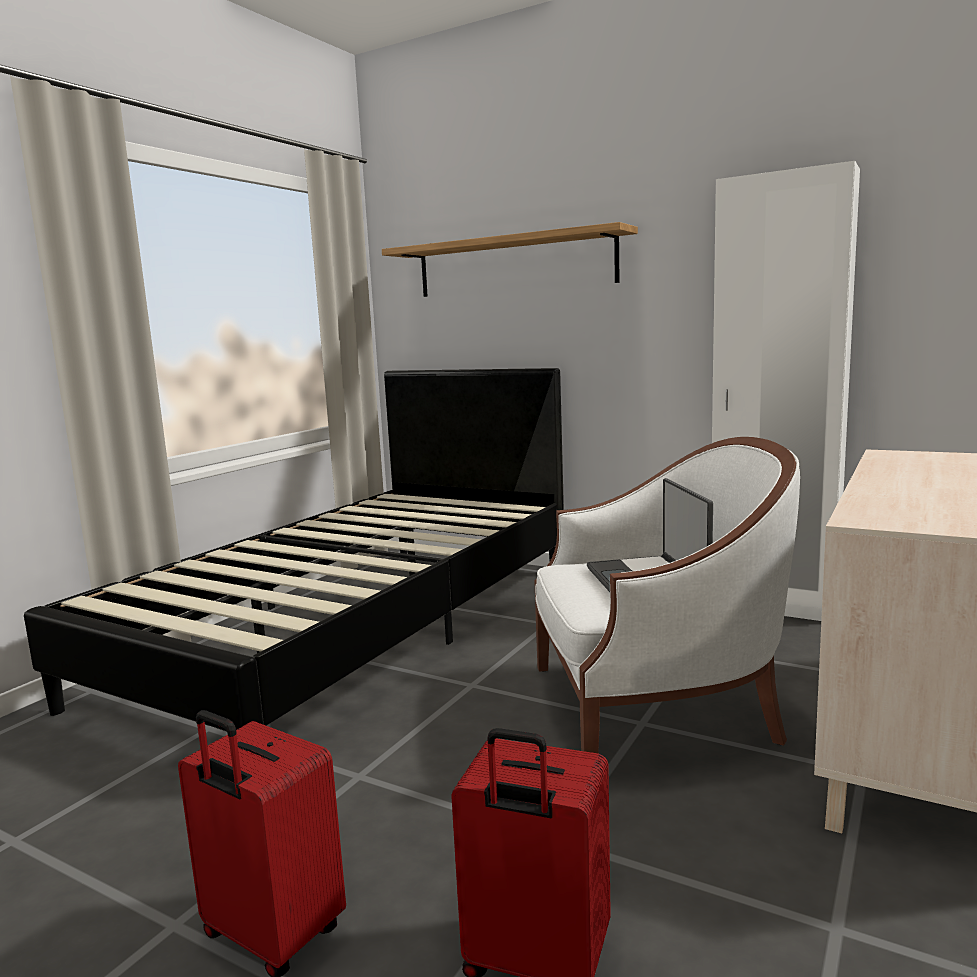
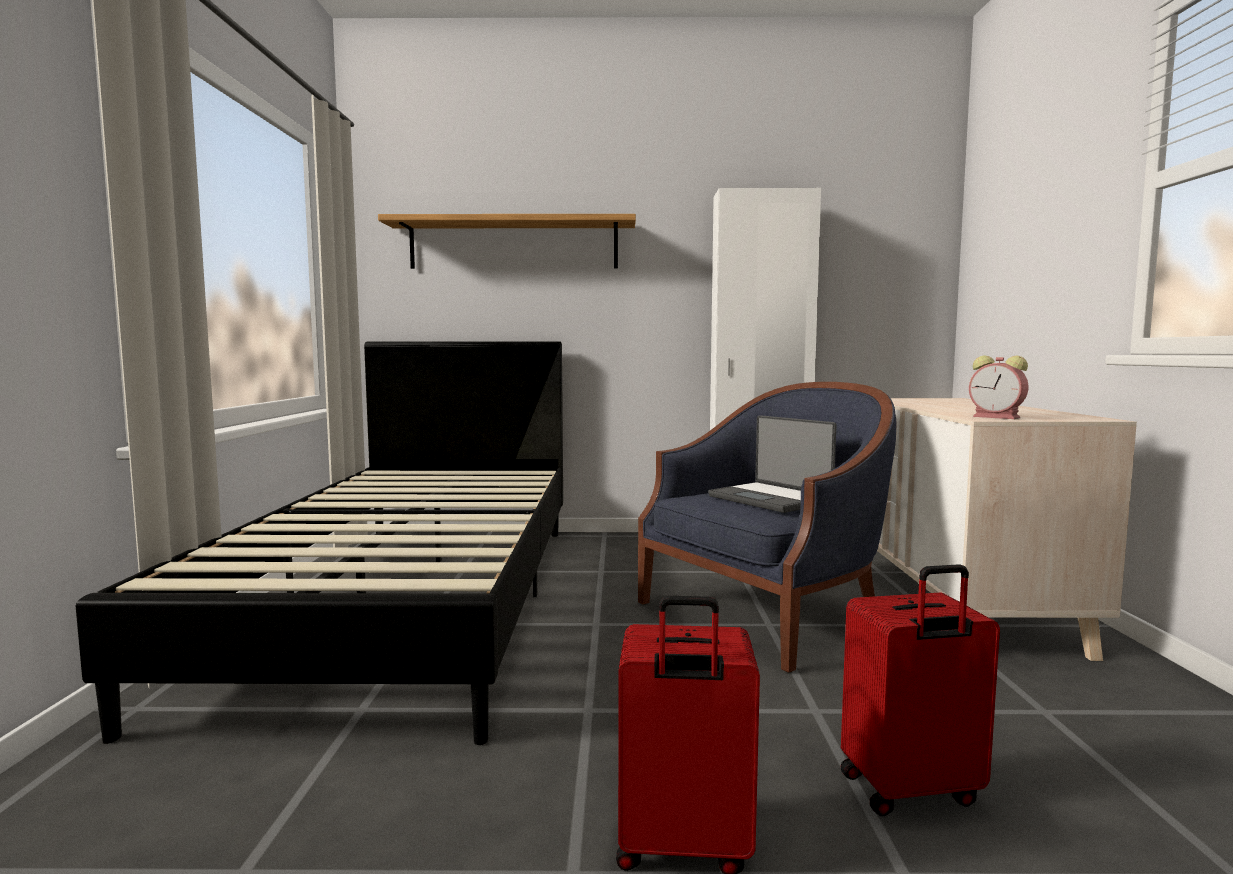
camera: 30 degrees left, 5 degrees down
white armchair [534,437,800,753] -> blue armchair [638,382,896,673]
none -> alarm clock [969,355,1029,419]

